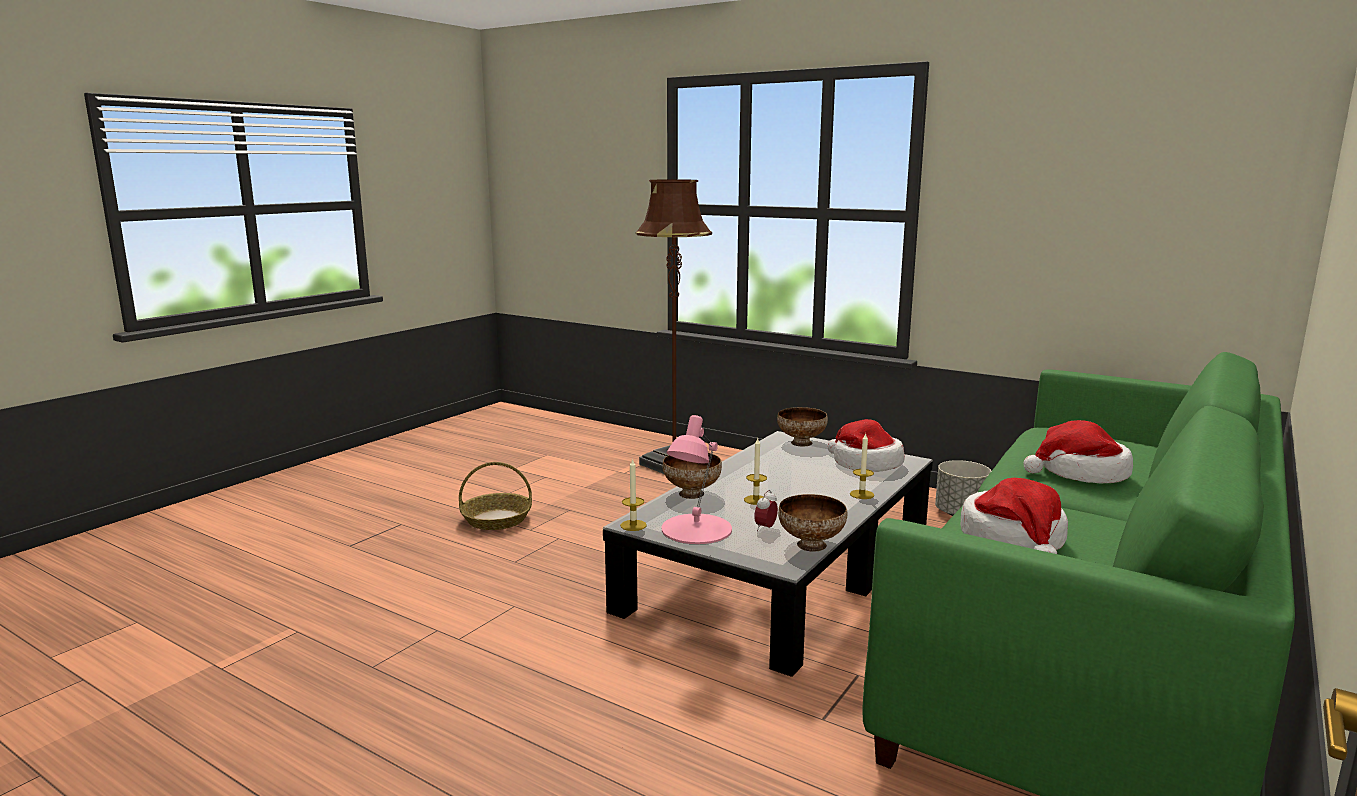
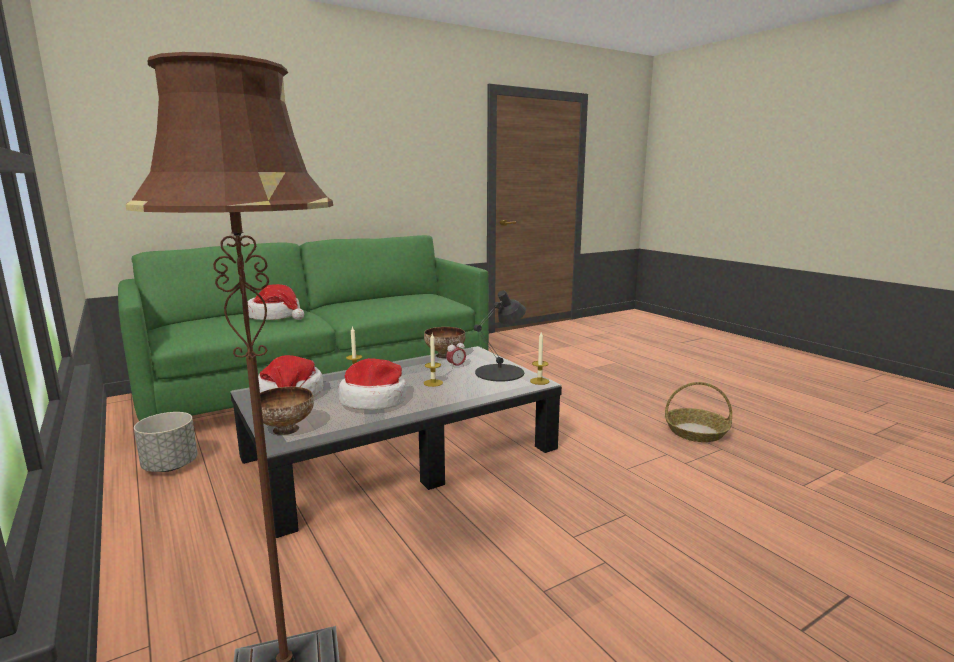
camera: 155 degrees left, 0 degrees up
basket [459,462,532,530] -> basket moved to [665,382,732,442]
pink table lamp [662,415,732,544] -> black table lamp [474,290,526,382]
bowl [663,453,722,499] -> none
hat [961,478,1068,554] -> hat moved to [338,358,406,410]

